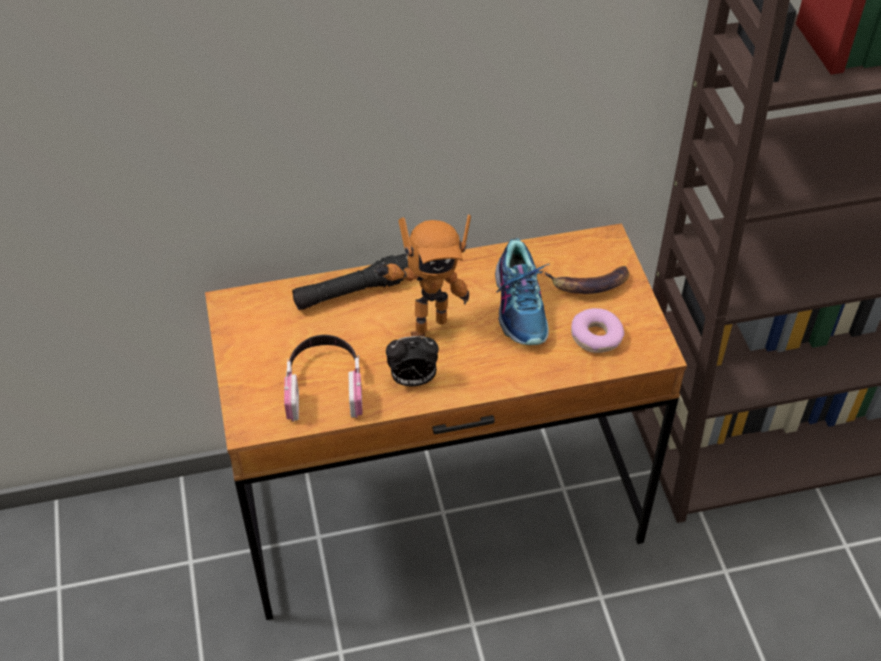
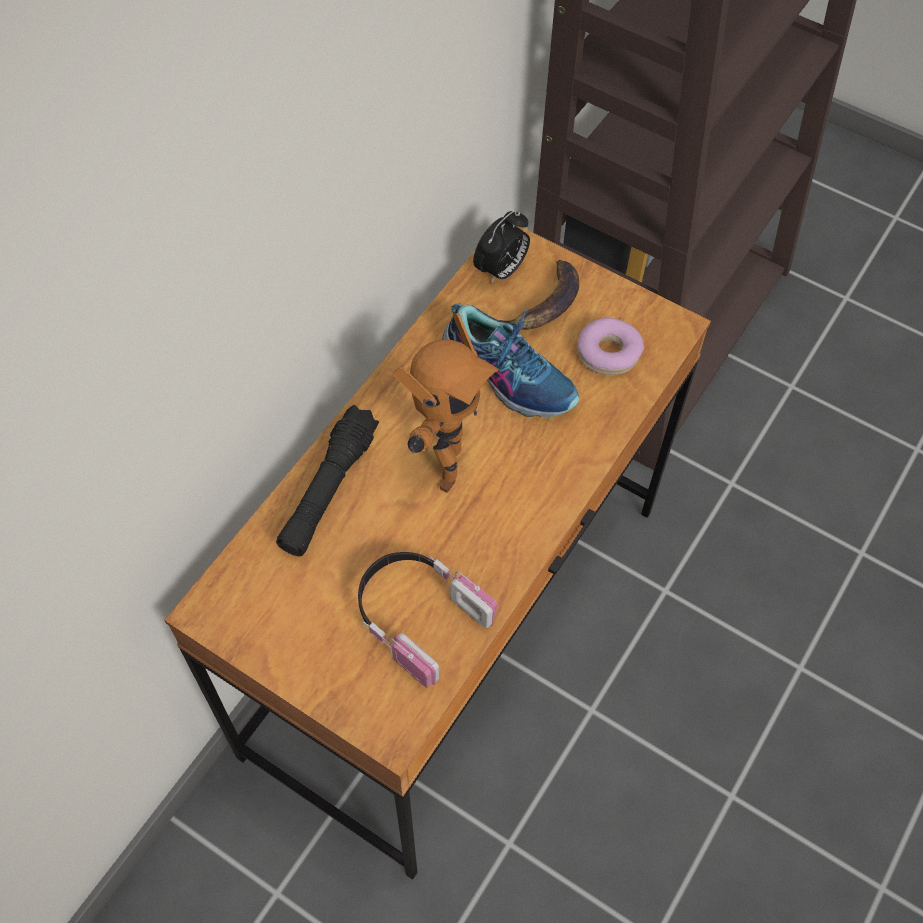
camera: 45 degrees left, 10 degrees up
alarm clock [386,336,439,386] -> alarm clock moved to [473,211,530,284]

